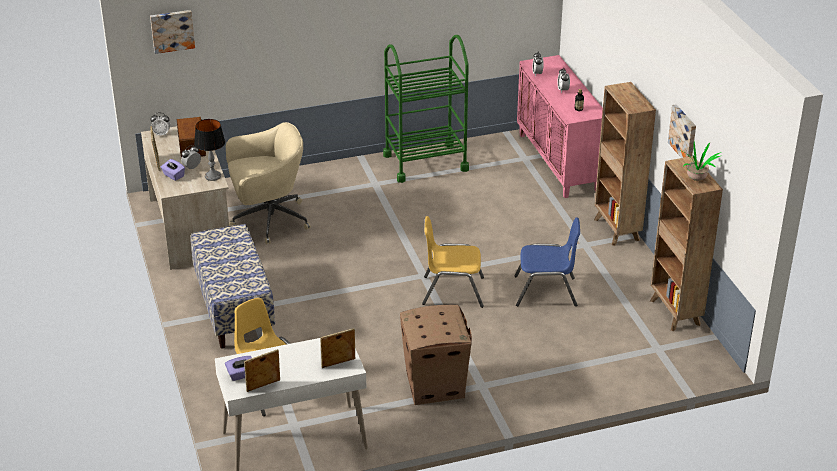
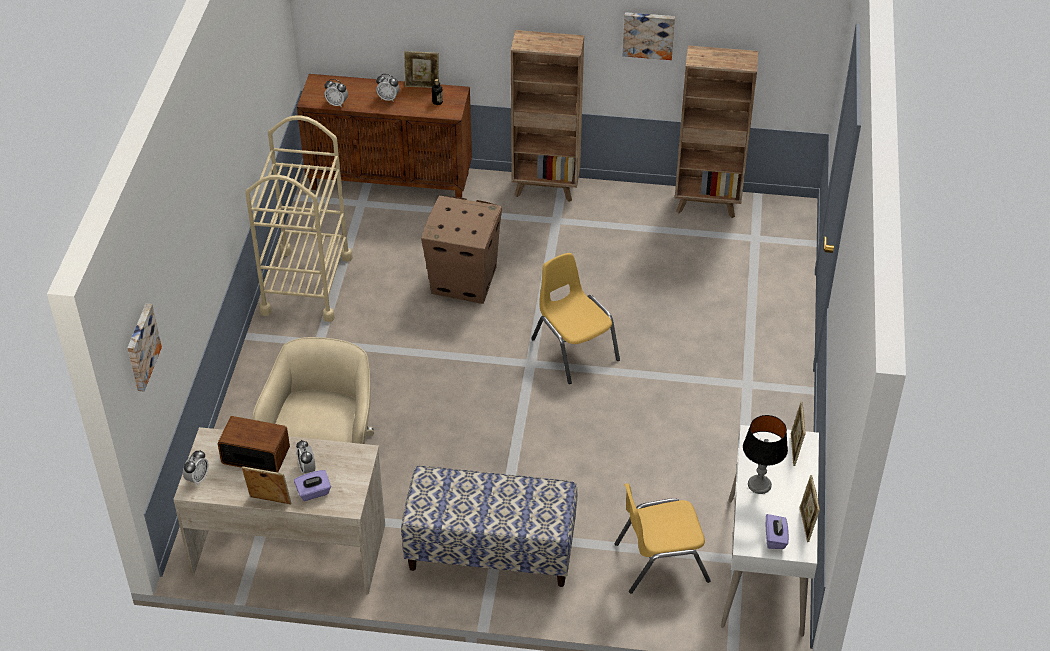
camera: 65 degrees left, 10 degrees up
table lamp [194,119,225,181] -> table lamp moved to [743,415,788,494]
green cart [383,35,469,183] -> beige cart [245,115,353,322]
cardboard box [400,305,472,405] -> cardboard box moved to [421,196,502,304]
yellow chair [422,216,484,308] -> yellow chair turned 120 degrees clockwise [531,253,620,384]
blue chair [515,217,580,307] -> none
pink cabinet [517,55,603,198] -> brown cabinet [297,74,472,198]
potted plant [683,142,721,181] -> none
none -> picture frame [404,51,439,88]

